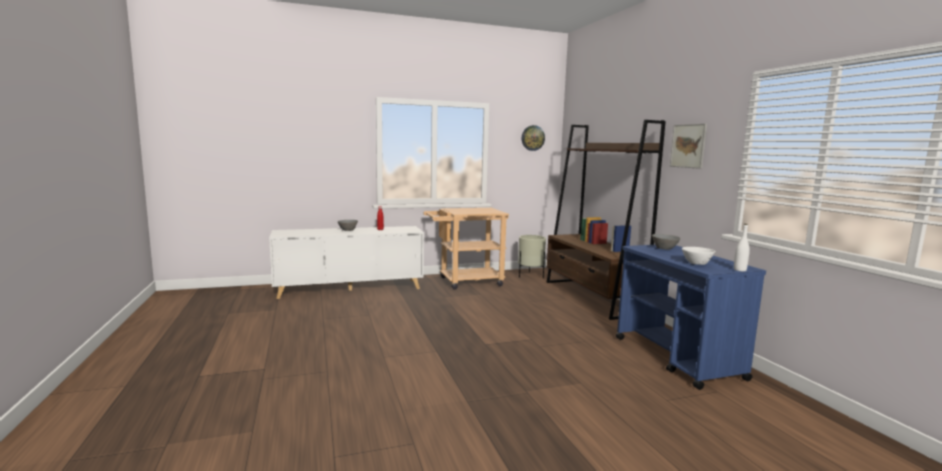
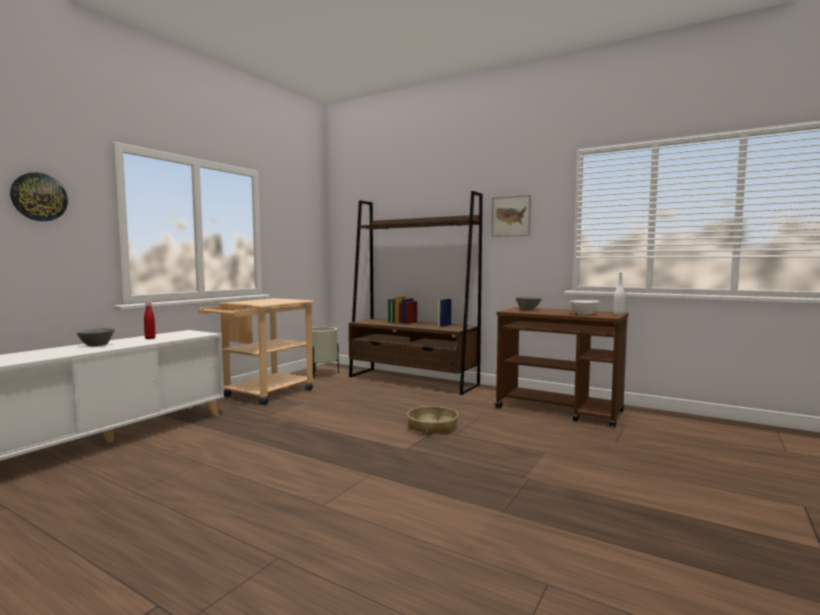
camera: 40 degrees left, 5 degrees down
wall clock [522,125,545,151] -> wall clock moved to [10,172,68,221]
blue cart [616,245,766,390] -> brown cart [495,307,629,428]
none -> basket [407,406,458,435]

